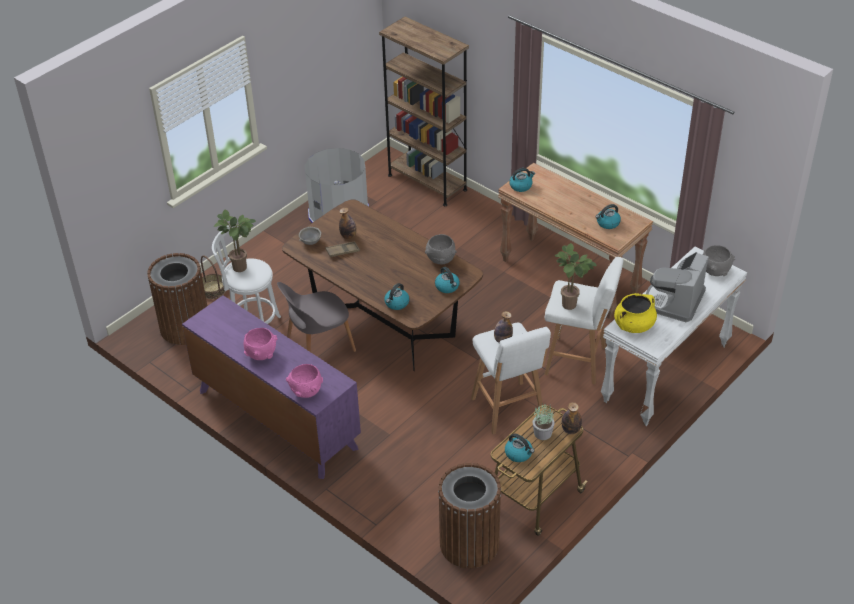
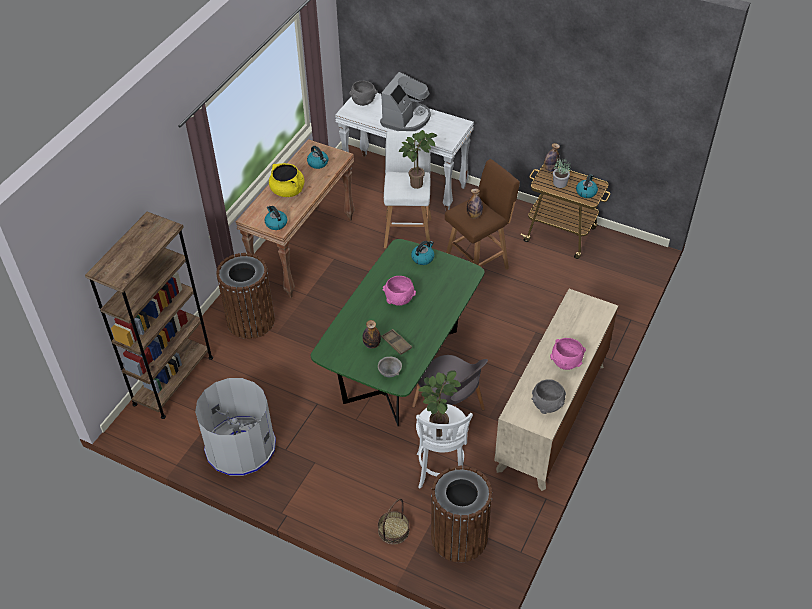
camera: 105 degrees left, 5 degrees up
purple dresser [182,296,361,479] -> beige dresser [494,289,618,491]
brown dining table [282,199,483,371] -> green dining table [311,239,485,426]
pink bowl [286,364,323,398] -> pink bowl moved to [383,276,416,306]
kettle [384,283,409,310] -> none
grey bowl [425,234,457,265] -> grey bowl moved to [532,379,566,414]
brown trash can [438,463,501,568] -> brown trash can moved to [216,253,275,339]
white stool [471,323,551,434] -> brown stool [445,159,520,270]
yellow cooking pot [614,293,657,333] -> yellow cooking pot moved to [269,163,304,197]
coffee machine [646,252,709,322] -> coffee machine turned 75 degrees counterclockwise [380,72,431,131]

